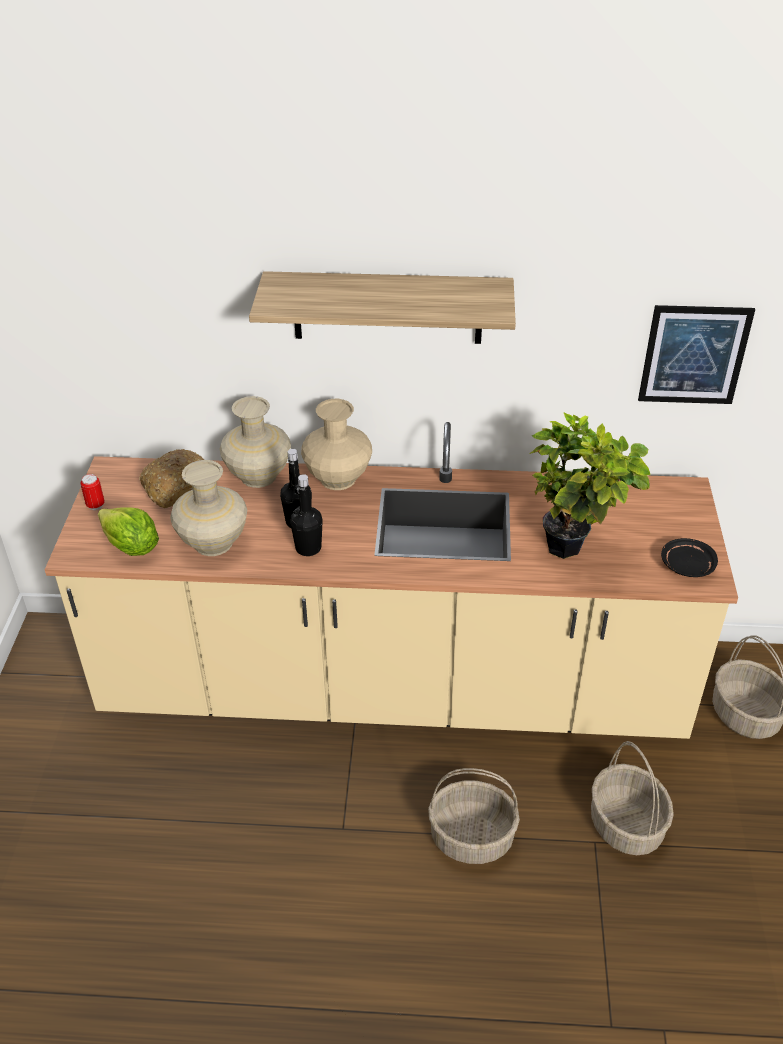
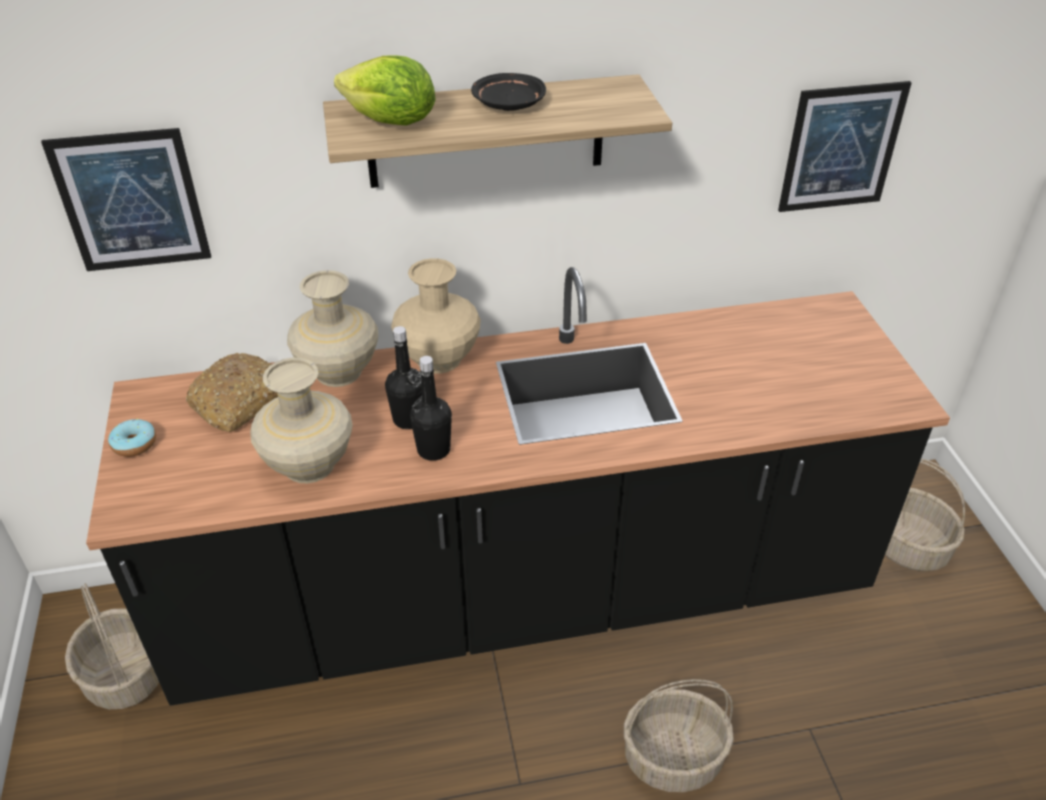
camera: 15 degrees left, 0 degrees up
beige counter [45,422,738,739] -> black counter [86,267,950,706]
can [80,474,104,510] -> donut [108,419,156,457]
lettuce [98,507,159,556] -> lettuce moved to [334,55,436,126]
potted plant [529,412,650,559] -> none
basket [591,741,674,855] -> basket moved to [65,583,159,709]
black plate [661,538,718,577] -> black plate moved to [471,73,546,111]
none -> picture [41,128,211,271]

